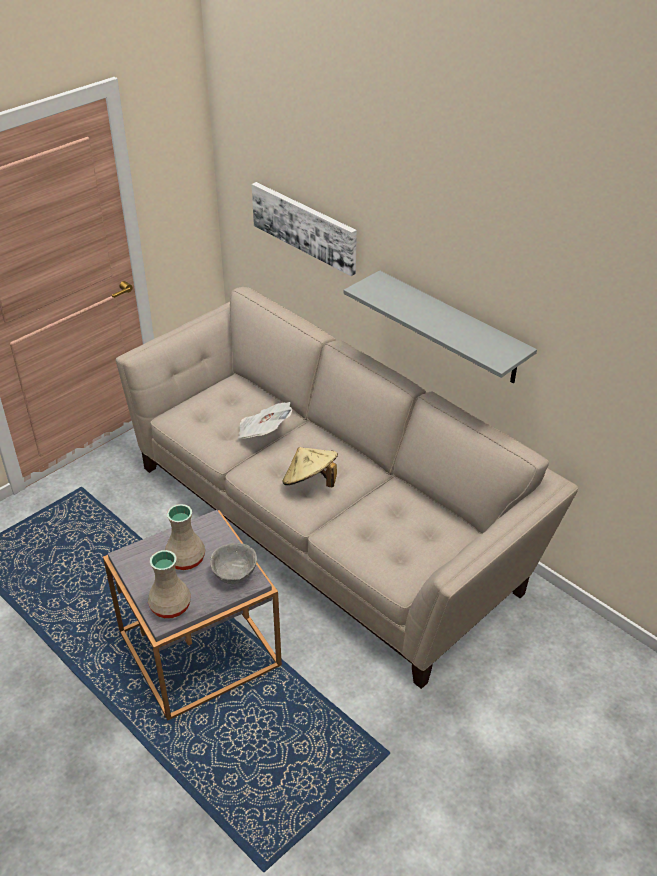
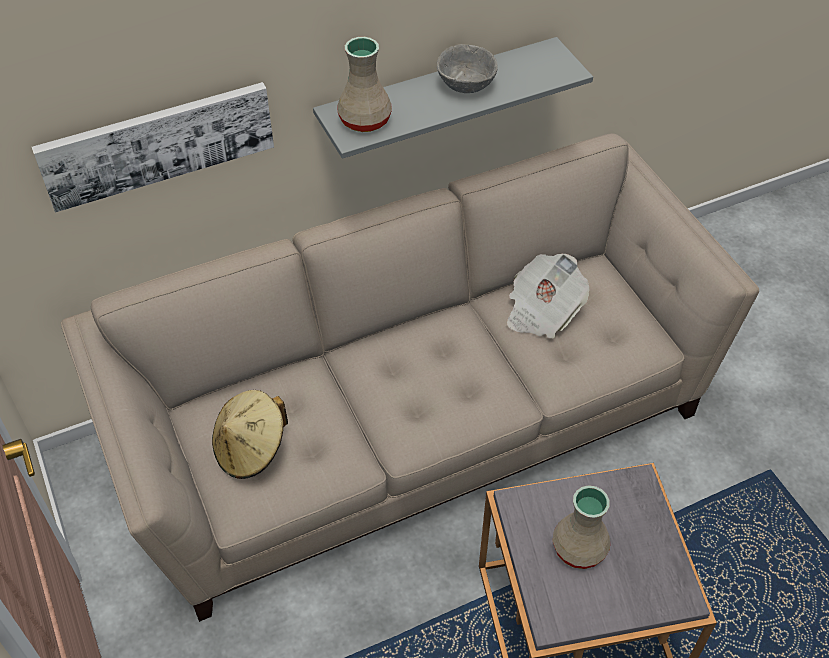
camera: 70 degrees left, 10 degrees up
beige vase [148,550,191,618] -> beige vase moved to [337,37,392,132]
grey bowl [210,543,257,584] -> grey bowl moved to [437,44,498,93]
newspaper [237,402,292,439] -> newspaper moved to [507,254,589,338]
beige hat [283,447,338,487] -> beige hat moved to [212,390,288,479]

